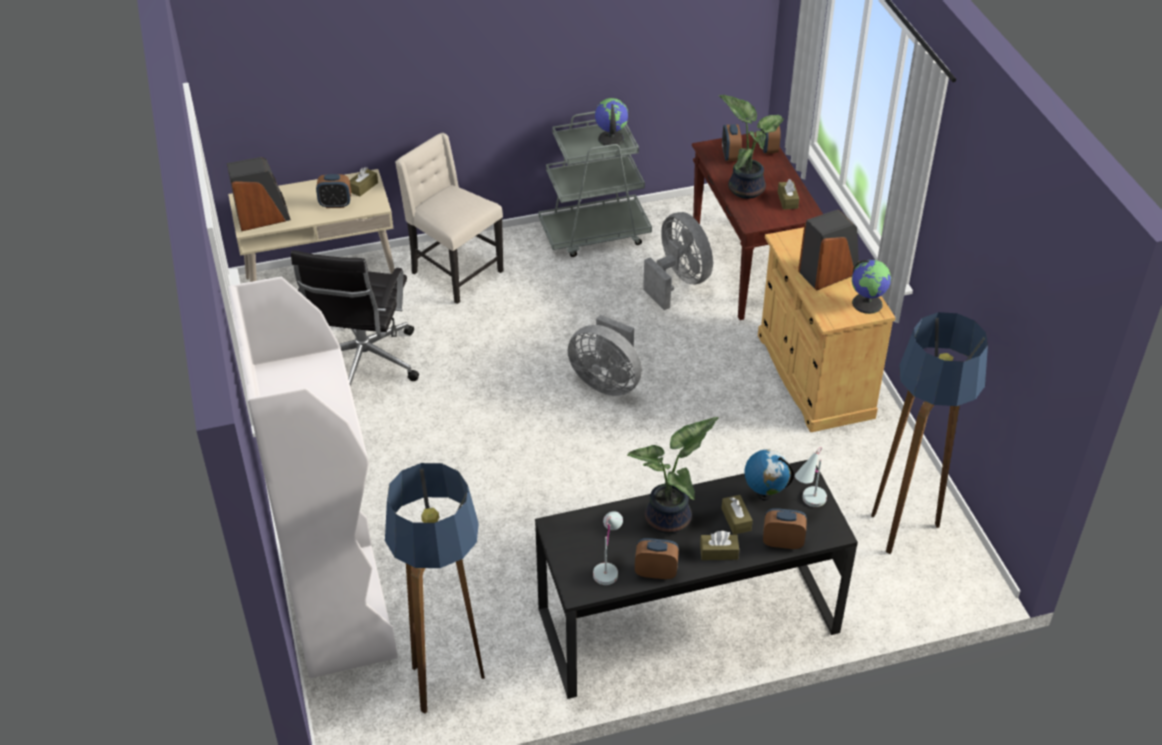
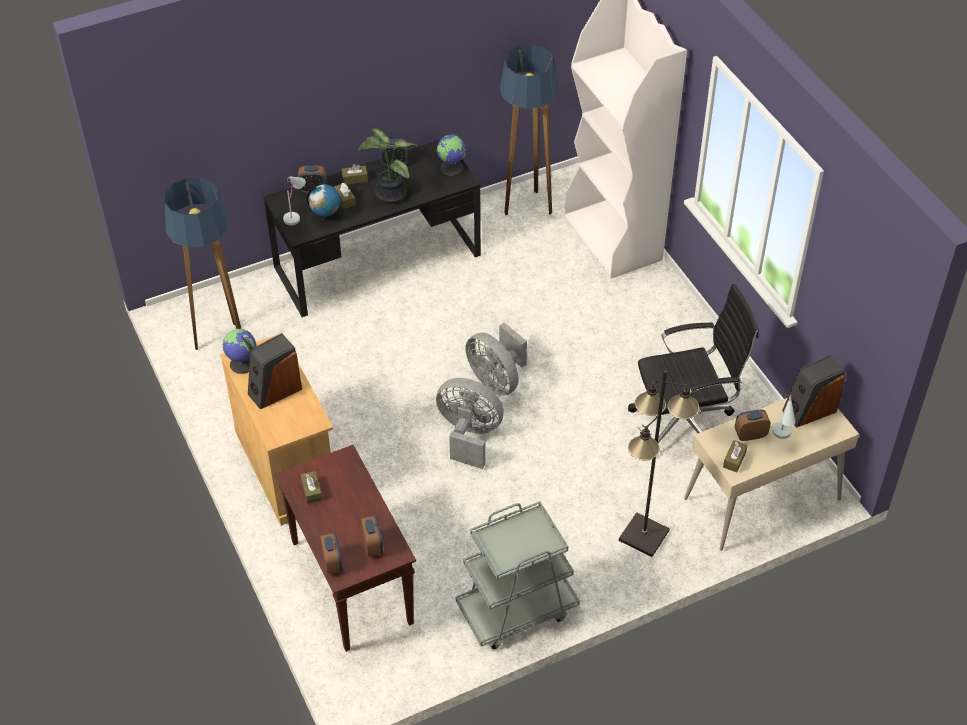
camera: 170 degrees right, 5 degrees up
black office chair [291,250,419,386] -> black office chair turned 75 degrees clockwise [628,284,759,443]
beige chair [395,133,503,304] -> black floor lamp [619,370,699,557]
white table lamp [593,511,623,585] -> white table lamp moved to [772,395,795,439]
globe [595,98,628,147] -> globe moved to [437,134,466,176]
grey fan [643,212,713,310] -> grey fan moved to [465,323,527,396]
potted plant [719,95,785,199] -> none

